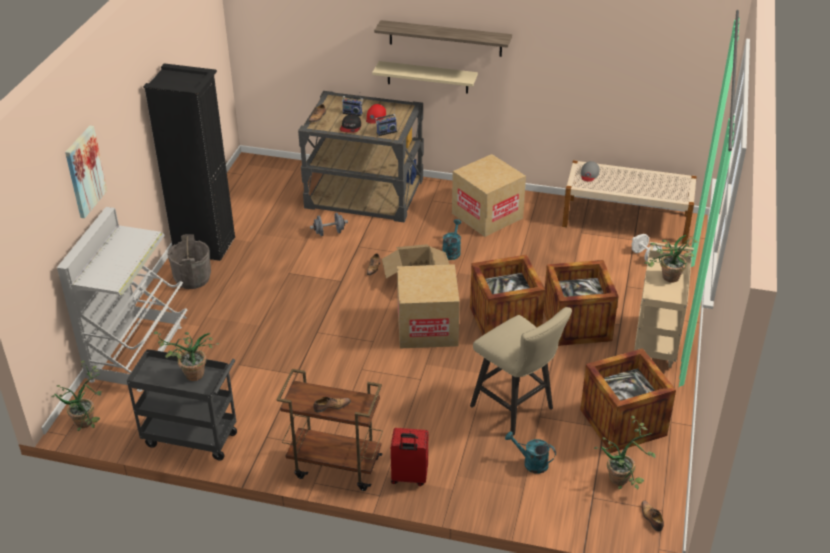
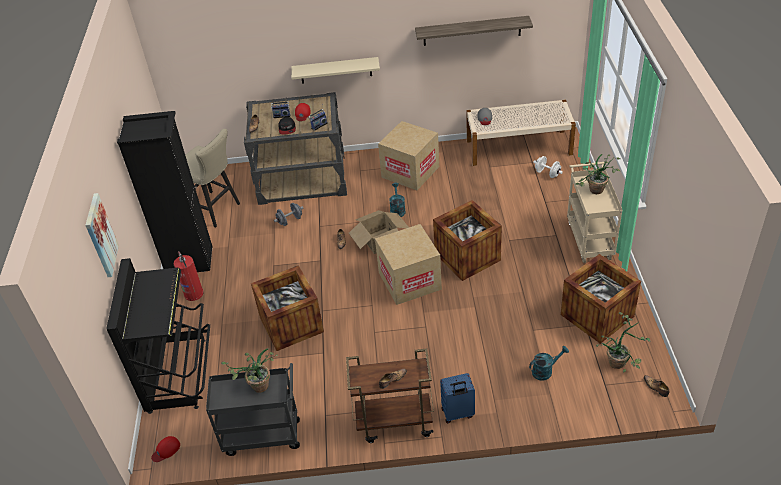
camera: 15 degrees left, 5 degrees up
potted plant [51,360,102,431] -> red cap [151,436,180,462]
white shoe rack [57,207,188,392] -> black shoe rack [106,258,210,414]
grey bucket [167,234,211,289] -> fire extinguisher [174,251,204,301]
shelf [374,20,512,57] -> shelf moved to [415,16,533,46]
red suitcase [391,428,428,486] -> blue suitcase [440,373,475,423]
beige stool [470,307,572,436] -> beige stool moved to [185,129,240,227]
turquoise watering can [505,431,556,474] -> turquoise watering can turned 150 degrees clockwise [529,346,569,381]
crate [544,260,619,346] -> crate moved to [251,265,324,351]

